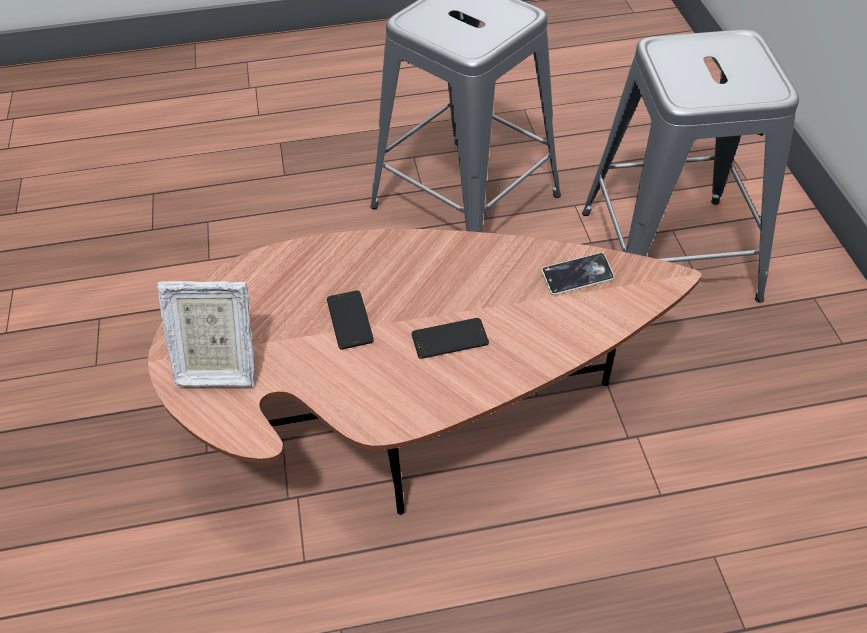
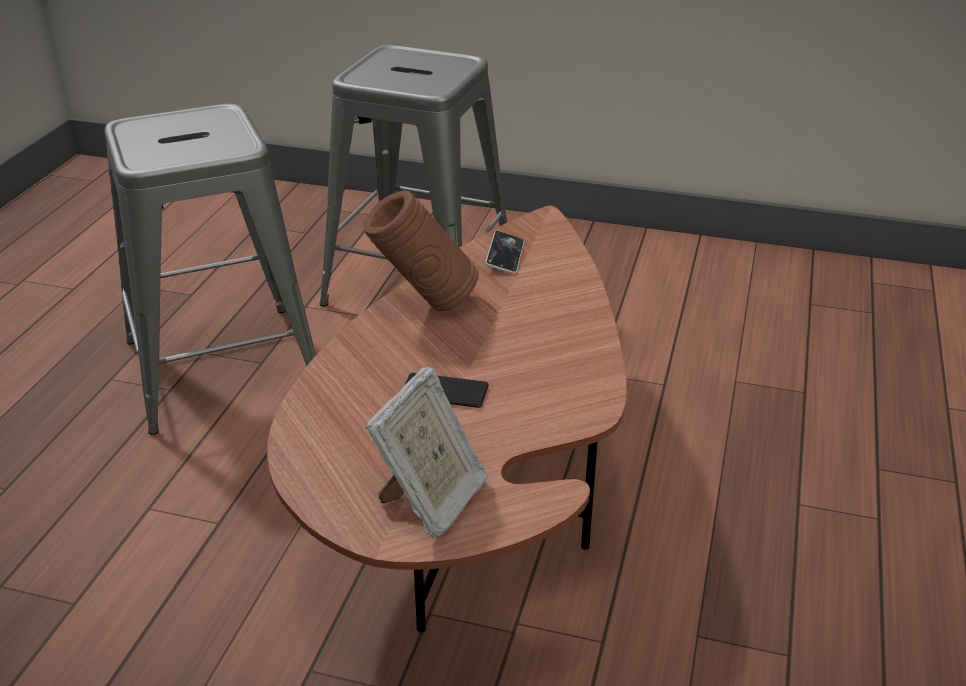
camera: 65 degrees left, 15 degrees down
phone [412,318,489,359] -> none
none -> brown vase [363,190,478,311]

